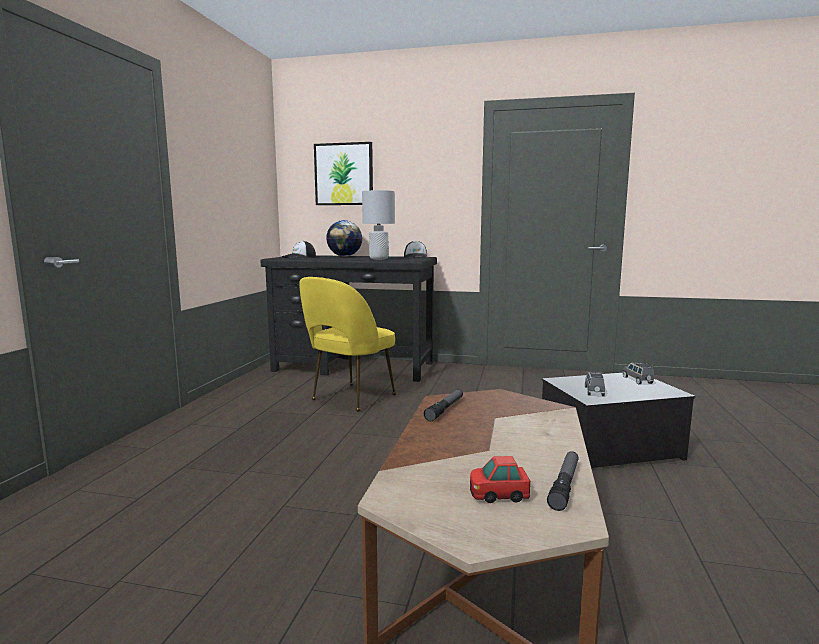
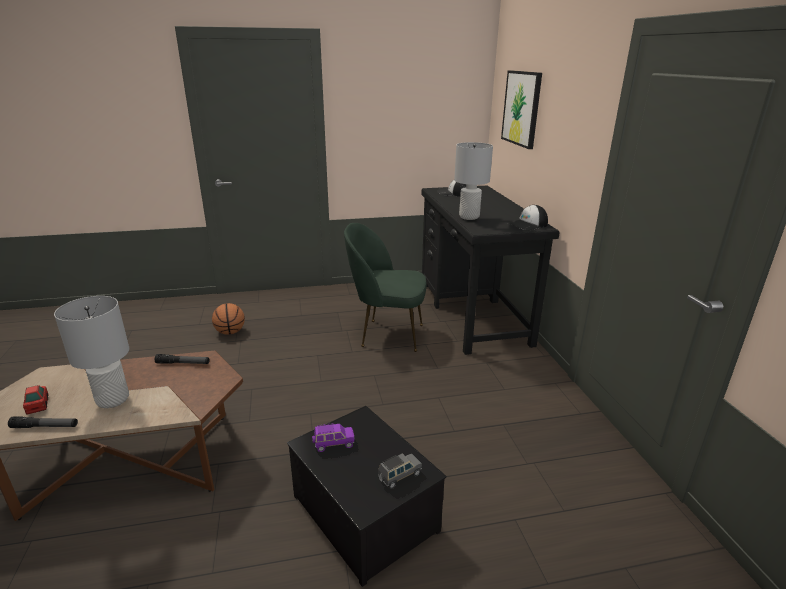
camera: 65 degrees right, 15 degrees up
yellow chair [299,277,396,412] -> green chair [344,223,427,352]
globe [326,220,362,256] -> none
grey toy car [585,372,605,396] -> purple toy car [312,423,354,452]
none -> grey table lamp [54,296,129,408]
none -> basketball [212,303,245,335]

